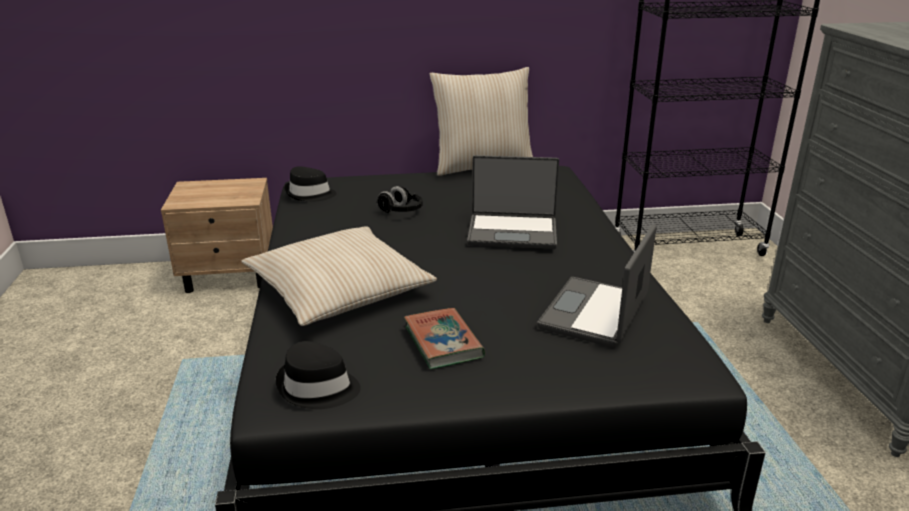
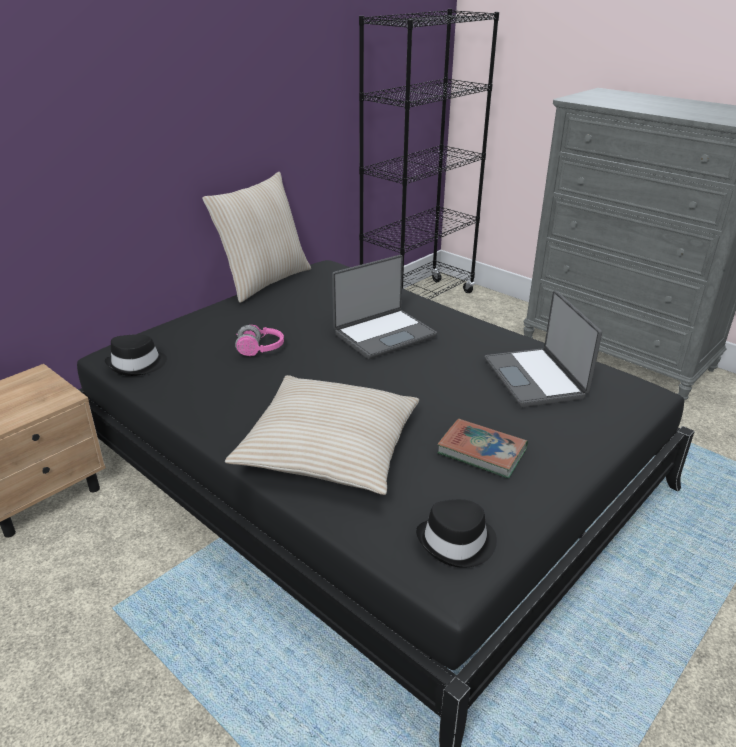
camera: 40 degrees left, 5 degrees up
black headphones [377,186,423,213] -> pink headphones [235,325,284,356]

